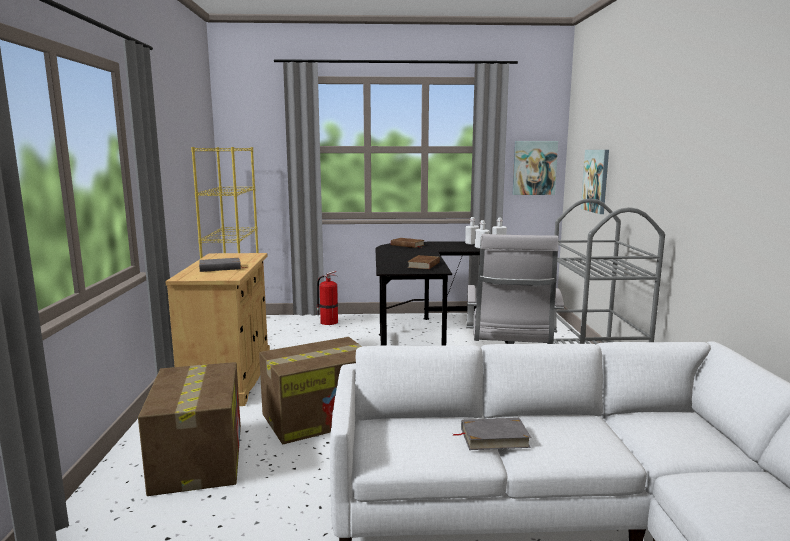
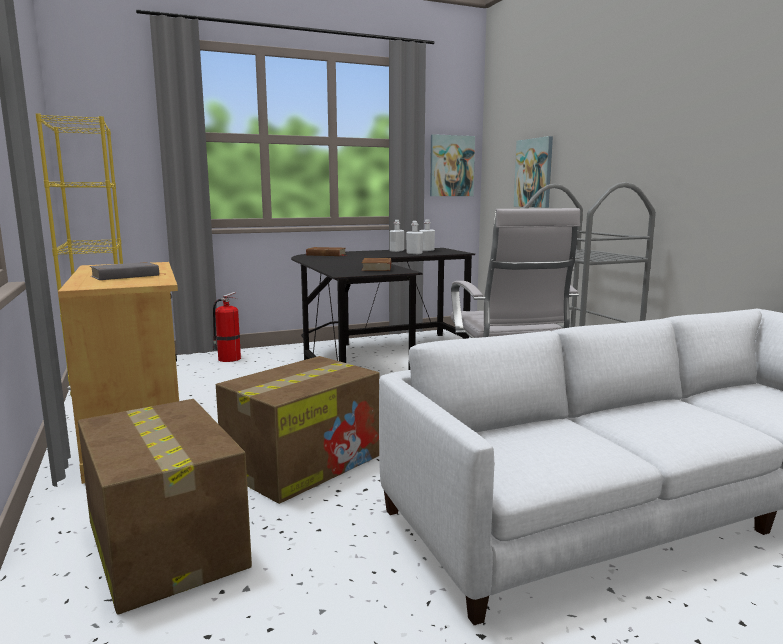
camera: 20 degrees left, 0 degrees up
grey book [453,418,531,450] -> none

